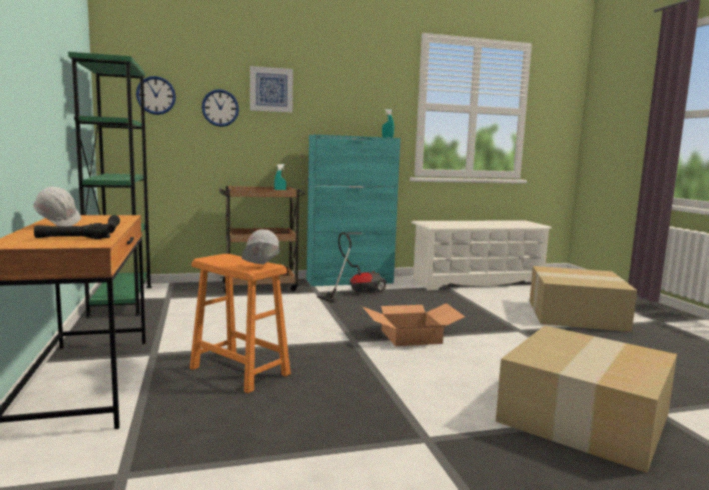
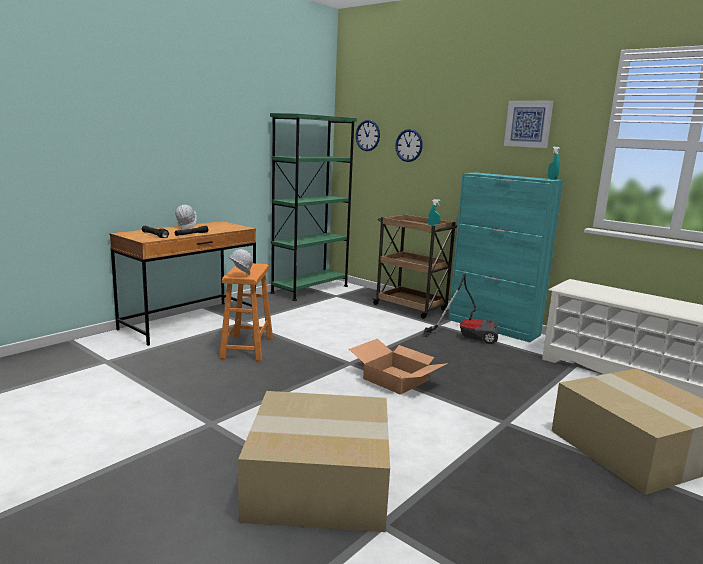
camera: 55 degrees right, 5 degrees up
picture [250,66,293,113] -> picture moved to [504,101,553,148]

